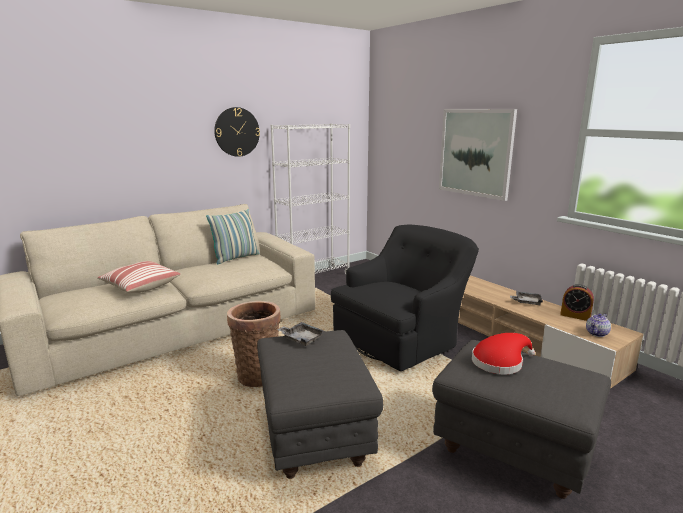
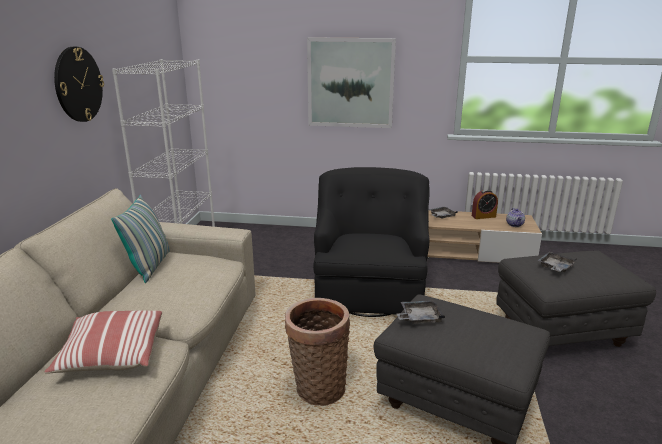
camera: 45 degrees left, 5 degrees up
red hat [472,333,535,375] -> grey tray [538,252,577,272]

